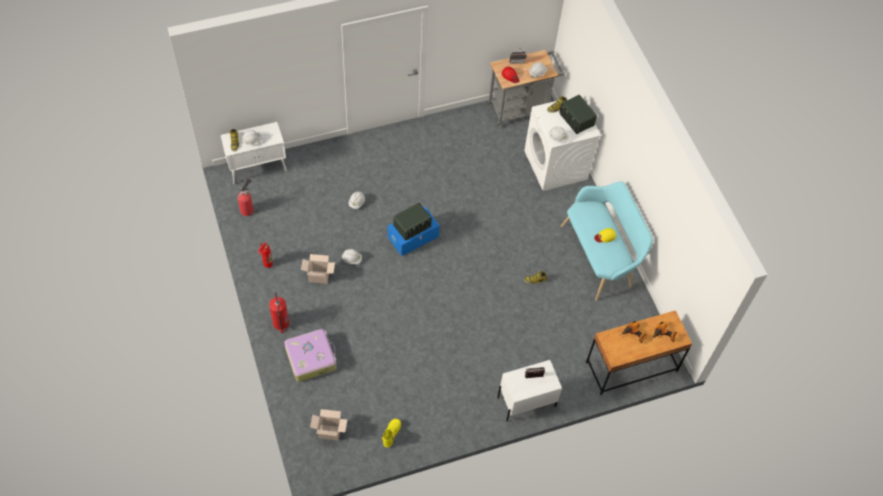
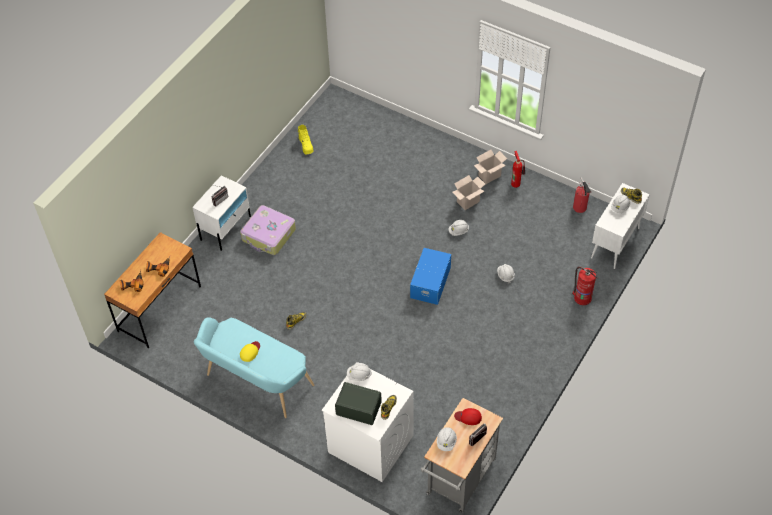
camera: 145 degrees right, 5 degrees down
fire extinguisher [269,292,289,333] -> fire extinguisher moved to [572,267,597,305]
suitcase [284,329,337,382] -> suitcase moved to [240,205,296,255]
cardboard box [310,409,347,440] -> cardboard box moved to [474,150,507,184]
radio [393,203,432,241] -> none

